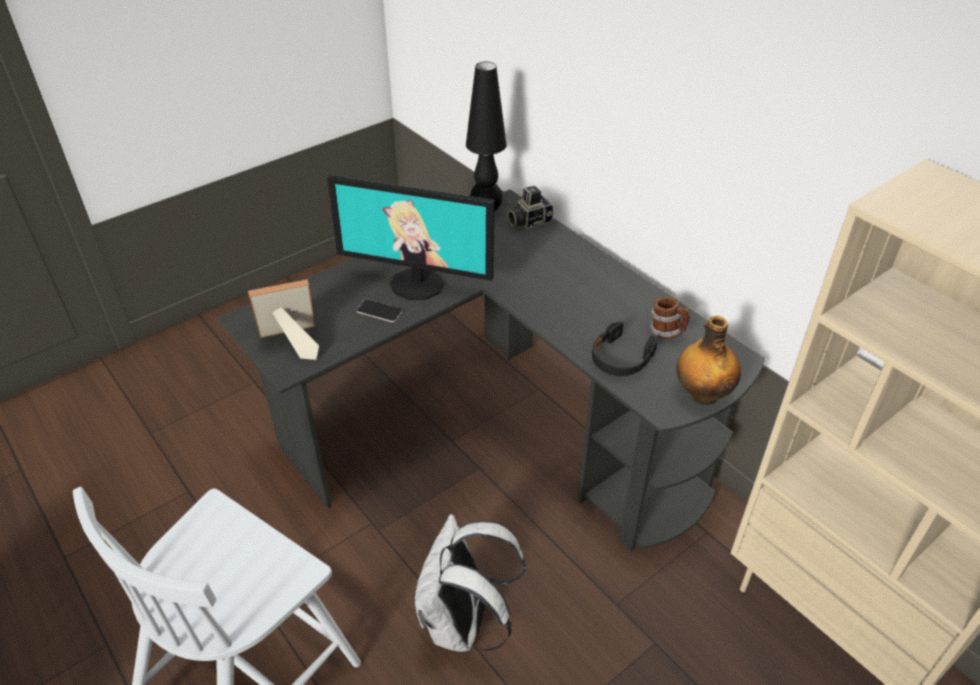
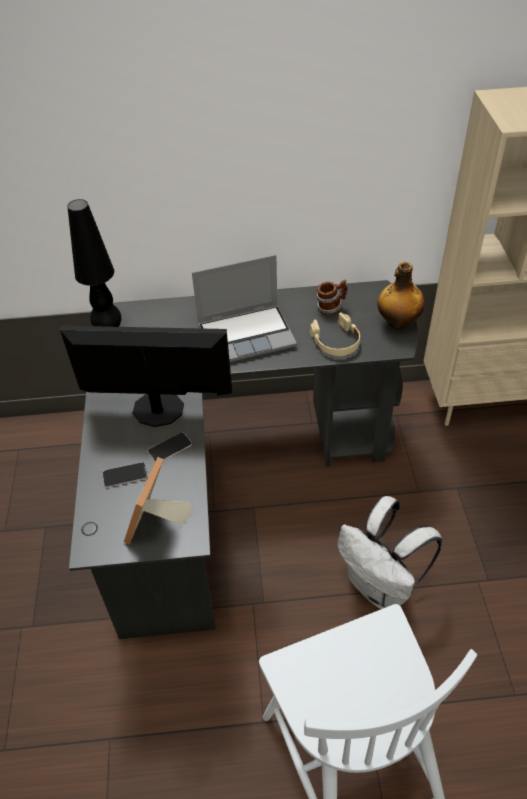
camera: 55 degrees left, 5 degrees up
monitor [327,175,495,300] -> monitor turned 135 degrees counterclockwise [60,326,232,427]
camera [508,186,554,229] -> none
black headphones [592,321,658,376] -> beige headphones [310,313,360,356]
none -> phone [102,462,147,487]
none -> laptop [192,255,297,362]

